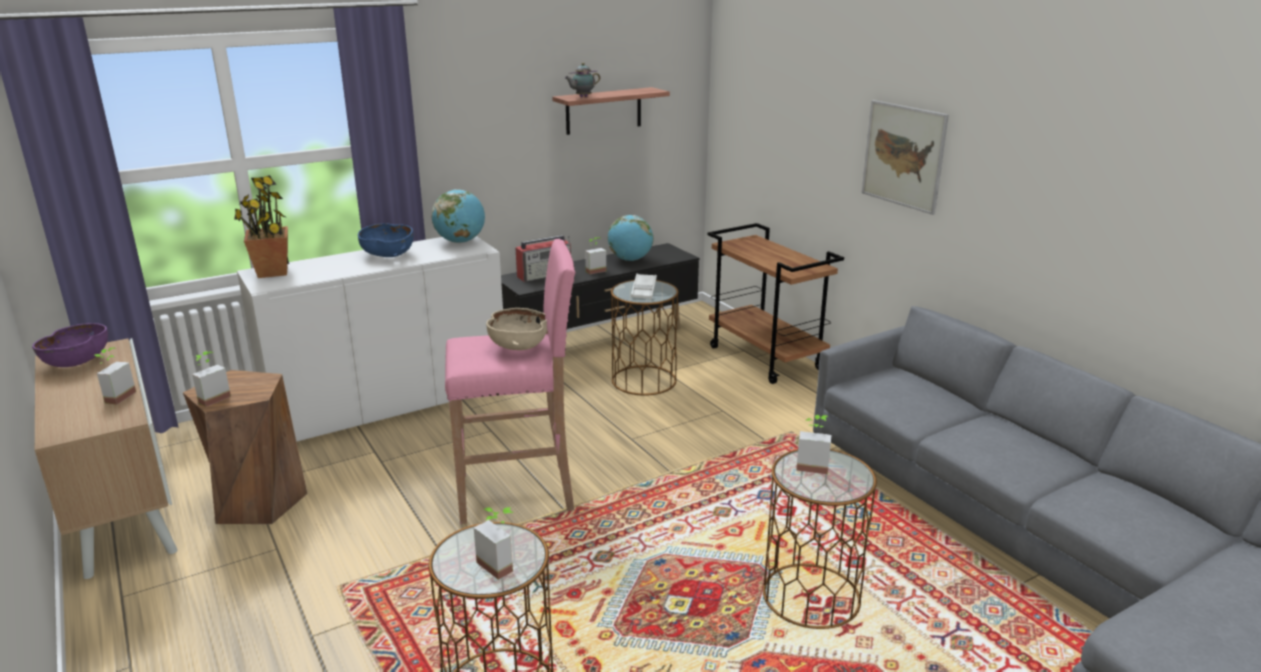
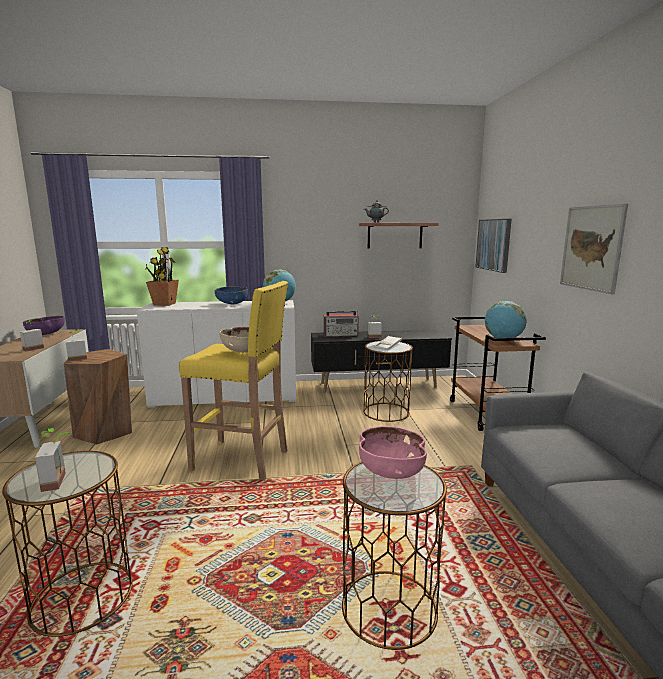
camera: 25 degrees right, 10 degrees down
pink stool [445,239,576,524] -> yellow stool [179,281,288,481]
globe [608,215,653,261] -> globe moved to [485,301,527,338]
potted plant [796,415,831,475] -> pink bowl [359,426,427,479]
none -> picture [475,219,512,273]

